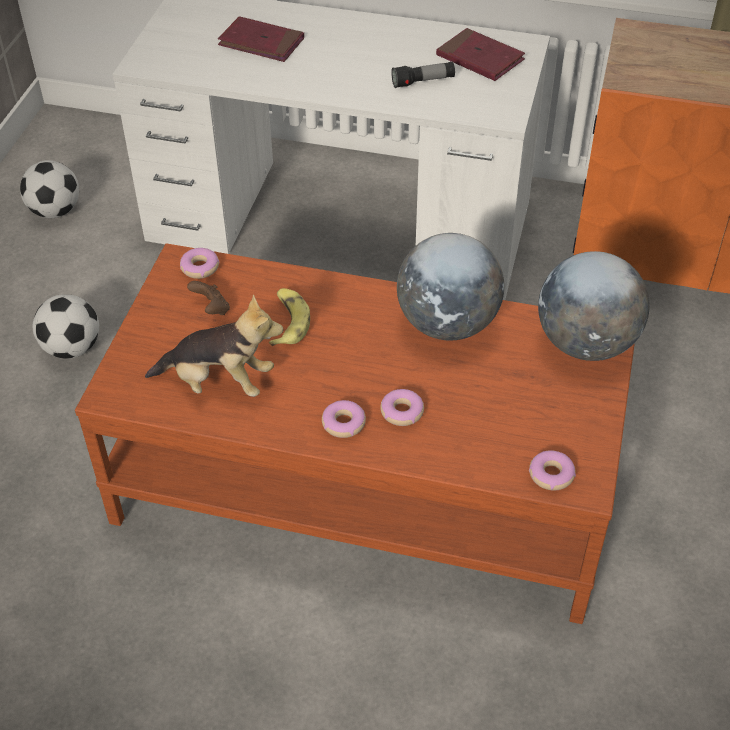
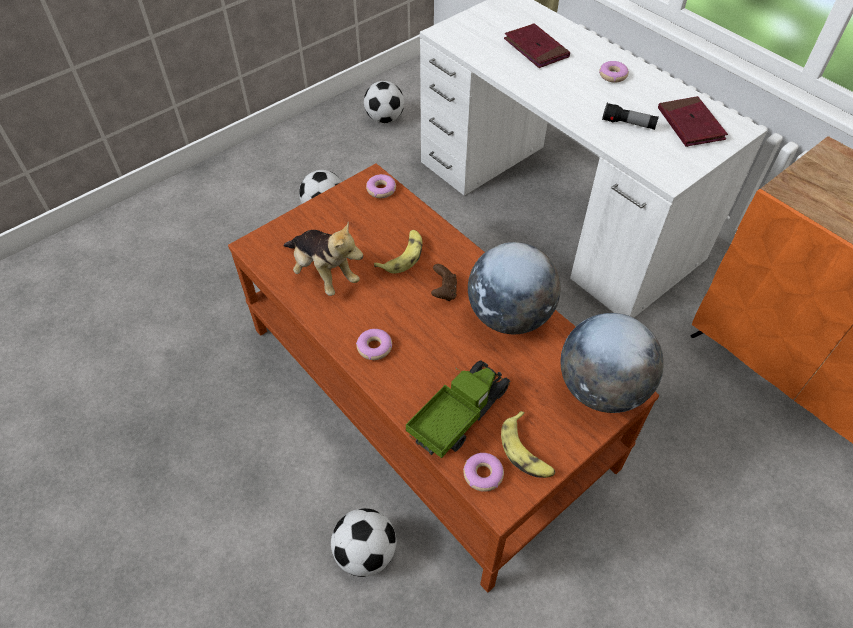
camera: 35 degrees right, 5 degrees up
brown game controller [187,281,230,315] -> brown game controller moved to [431,264,457,301]
donut [380,389,424,426] -> donut moved to [599,61,629,83]
none -> football [331,508,397,577]
none -> toy truck [405,360,510,458]
none -> banana [501,411,555,478]

